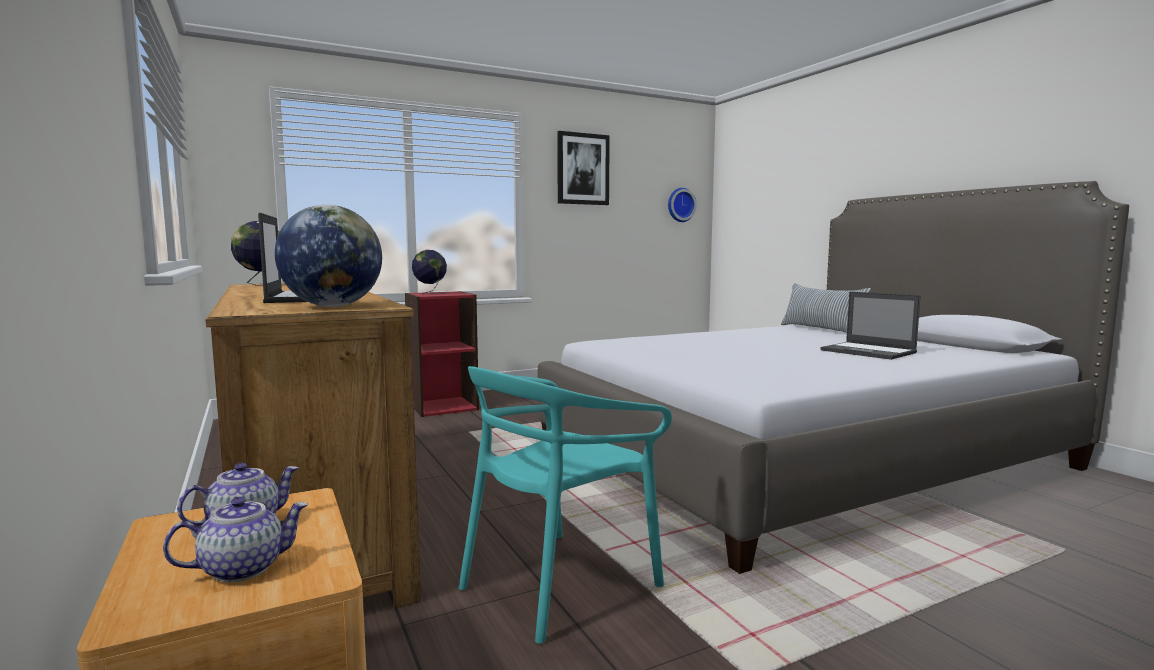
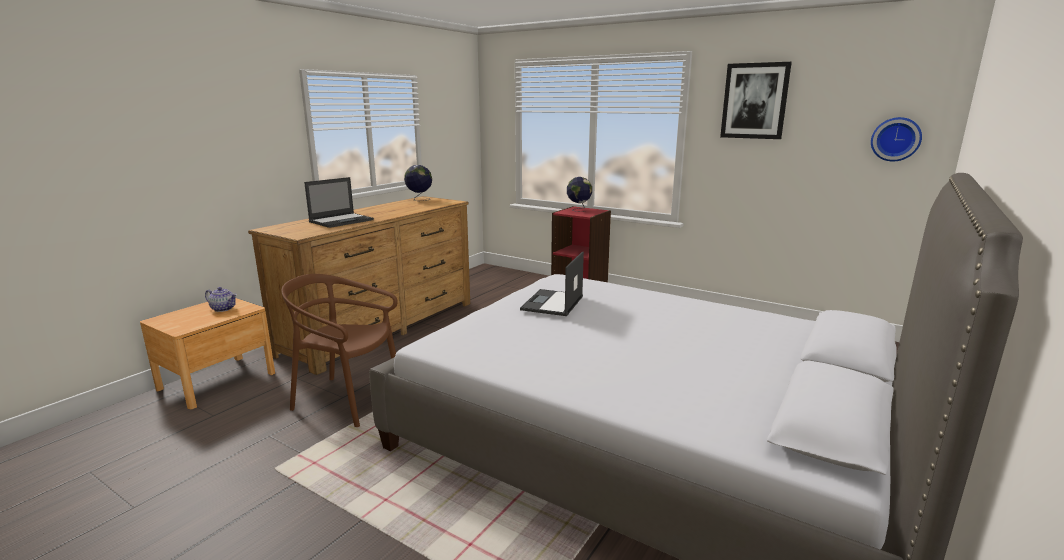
camera: 60 degrees right, 10 degrees up
teapot [163,497,308,582] -> none
globe [275,204,382,307] -> none
turquoise chair [459,366,672,644] -> brown chair [281,274,398,427]
pillow [781,283,871,333] -> none
laptop [820,292,921,360] -> laptop moved to [520,251,584,316]

